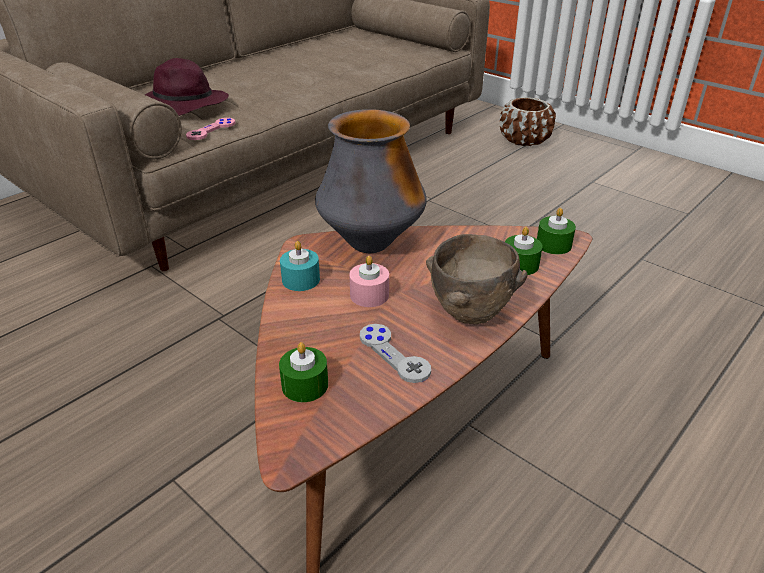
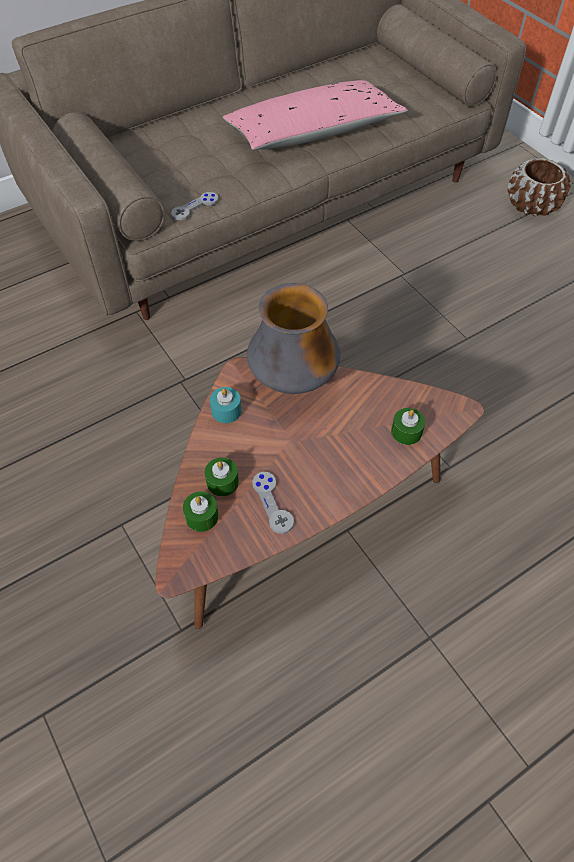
camera: 15 degrees right, 20 degrees up
purple hat [145,58,229,116] -> none
pink game controller [186,118,235,140] -> grey game controller [171,192,218,220]
pink candle [349,256,389,307] -> none
brown bowl [426,234,527,324] -> none
green candle [537,208,576,254] -> green candle moved to [205,457,239,496]
none -> pink pillow [223,80,408,150]

